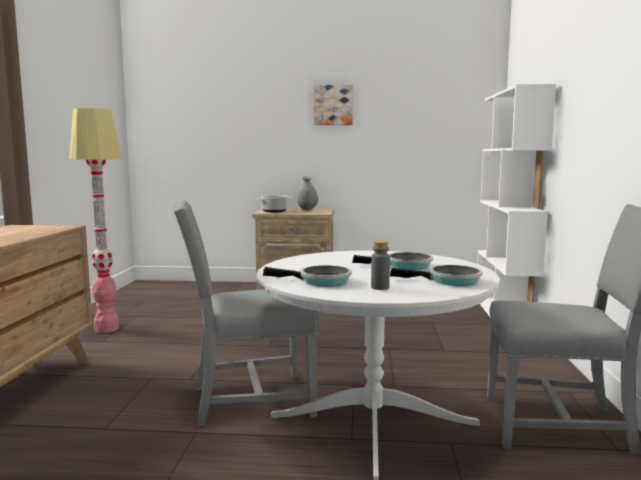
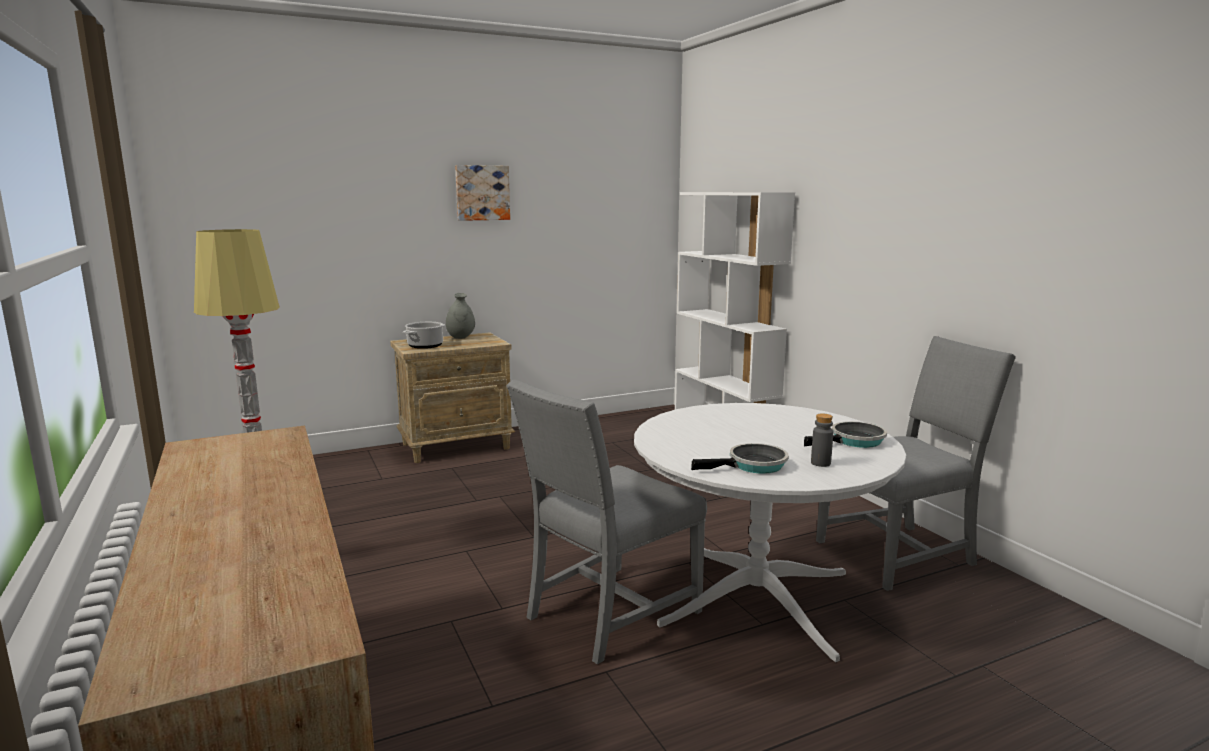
camera: 30 degrees left, 5 degrees up
frying pan [352,252,433,270] -> none

